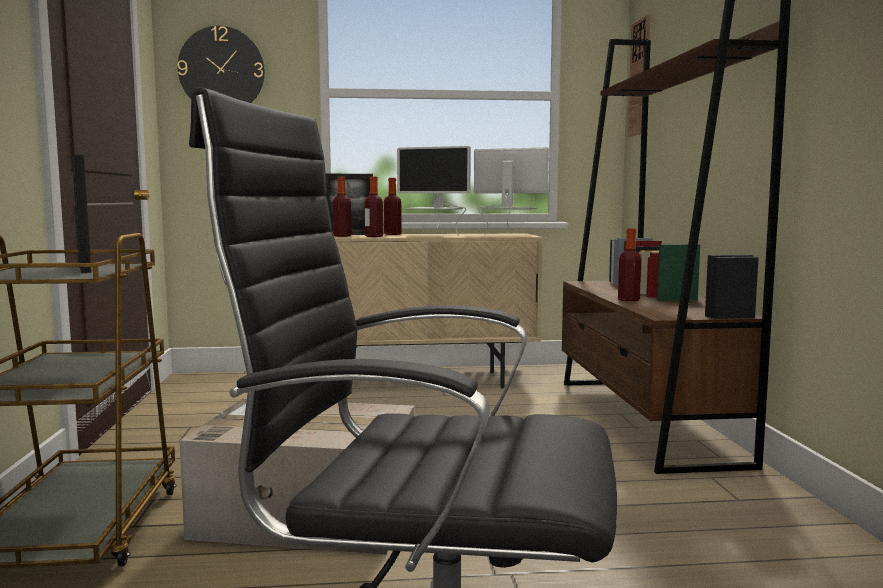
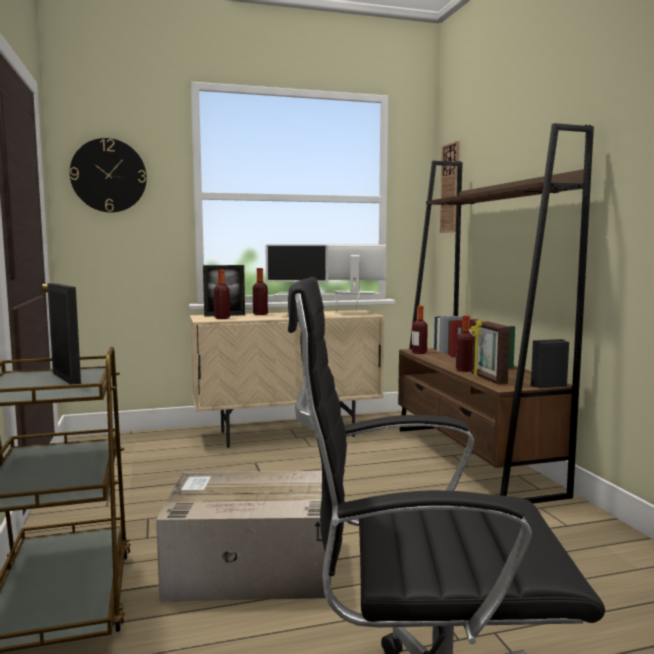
camera: 10 degrees left, 0 degrees up
bottle [365,176,384,237] -> bottle moved to [412,306,428,354]
none -> picture frame [471,320,510,385]

